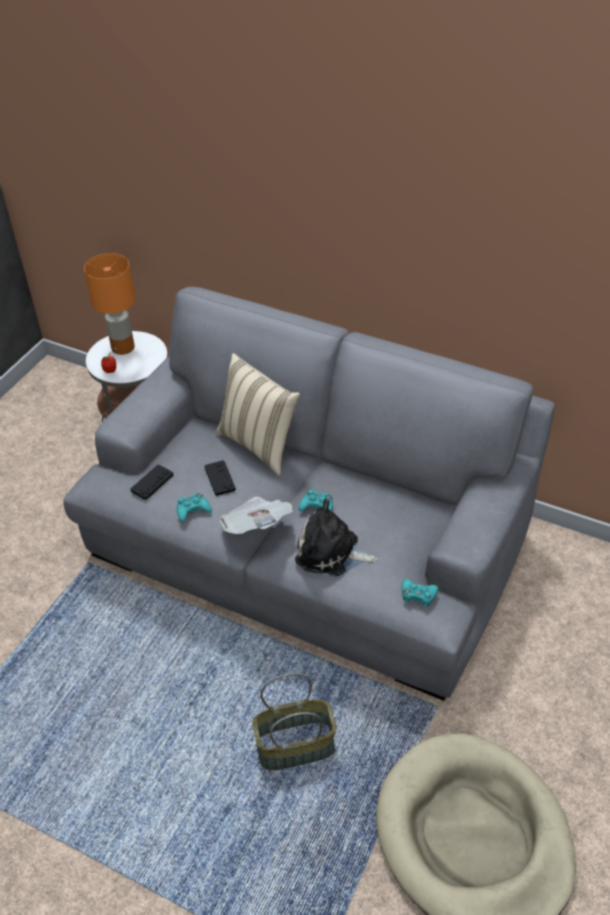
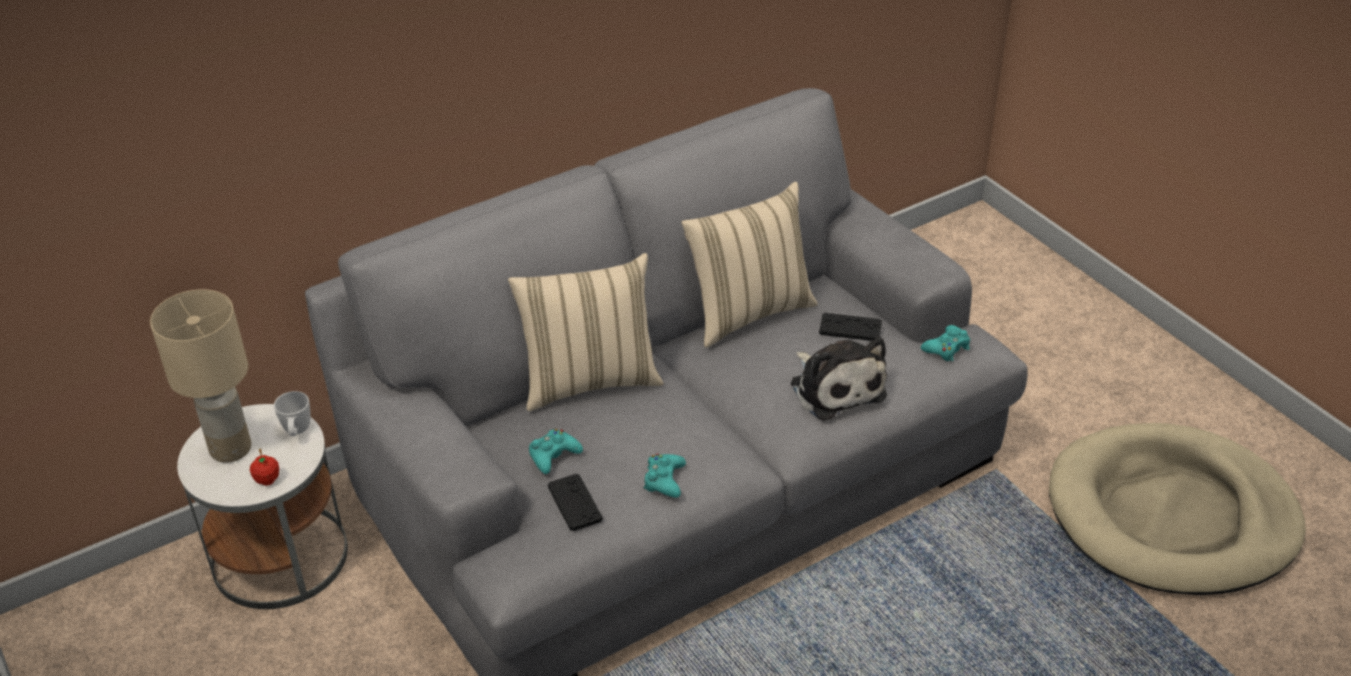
camera: 60 degrees left, 5 degrees down
orange table lamp [84,253,136,355] -> beige table lamp [150,289,251,463]
black game controller [204,460,236,496] -> black game controller moved to [819,313,882,341]
newspaper [220,496,293,534] -> none
basket [252,673,337,770] -> none
plush toy [295,498,377,577] -> plush toy turned 75 degrees counterclockwise [790,337,887,421]
turquoise game controller [299,490,333,511] -> turquoise game controller moved to [529,429,583,474]
none -> white mug [274,391,311,436]
none -> beige pillow [681,182,818,348]

